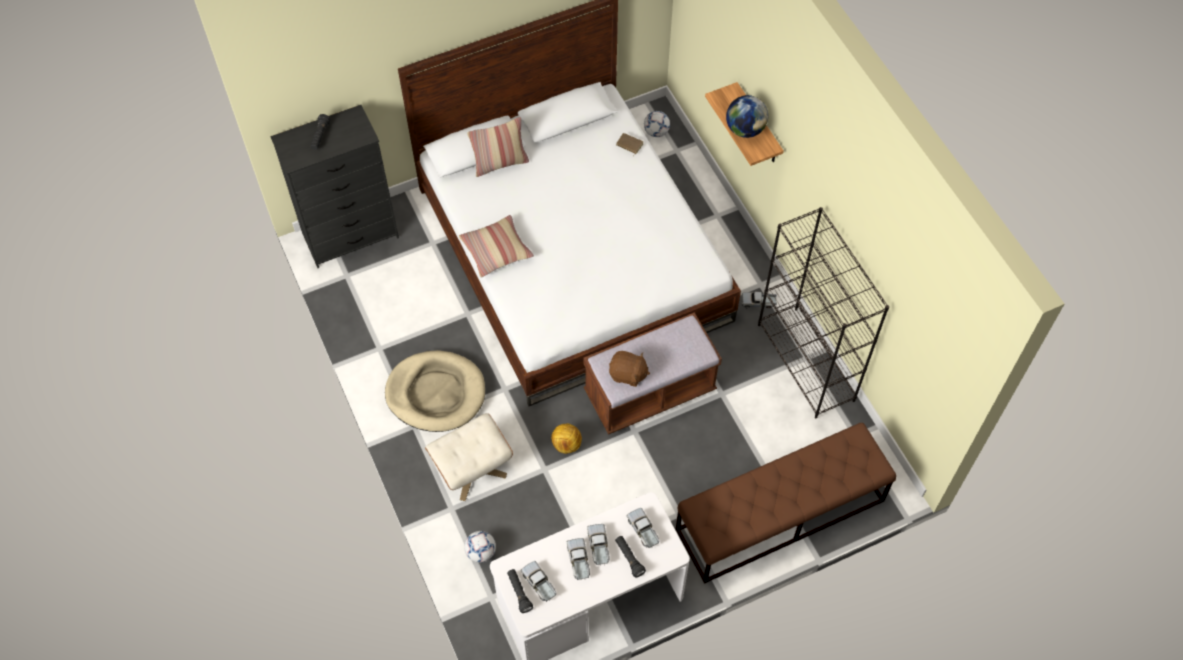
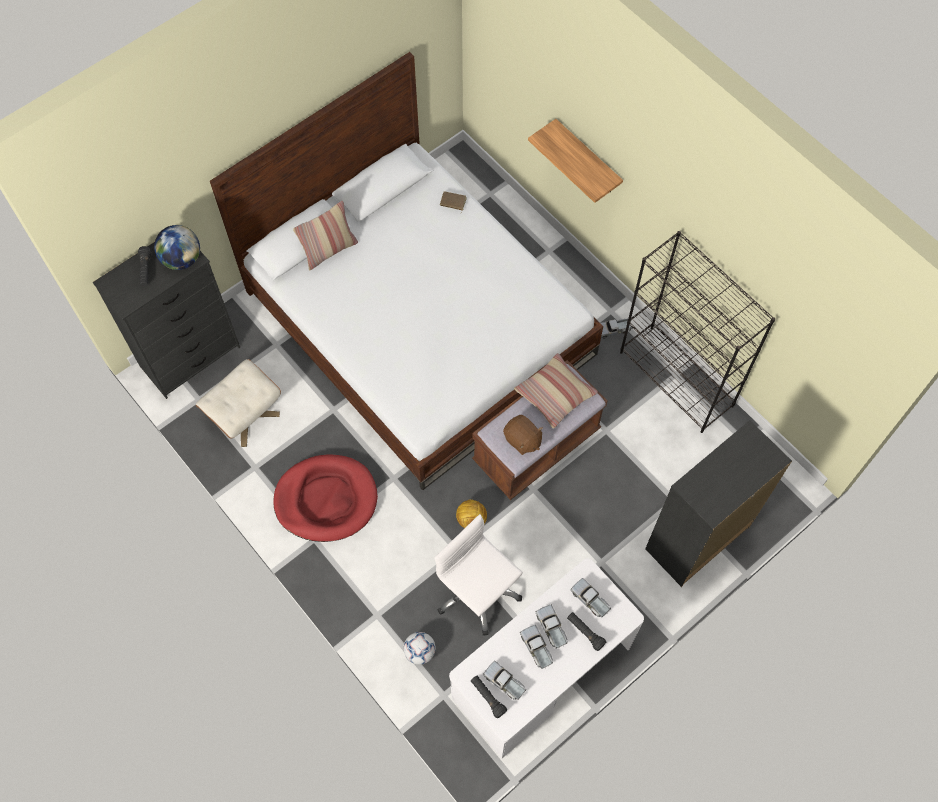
camera: 15 degrees left, 5 degrees up
beige dog bed [385,350,485,432] -> red dog bed [273,454,378,542]
beige ottoman [425,413,513,501] -> beige ottoman moved to [196,359,281,447]
pillow [459,215,534,278] -> pillow moved to [514,353,598,429]
brown plush toy [609,351,650,387] -> brown plush toy turned 45 degrees clockwise [503,415,543,455]
football [644,111,670,137] -> none
brown bench [676,423,896,584] -> black dresser [645,420,792,587]
globe [726,95,768,138] -> globe moved to [154,225,200,270]
none -> white office chair [434,514,523,636]

